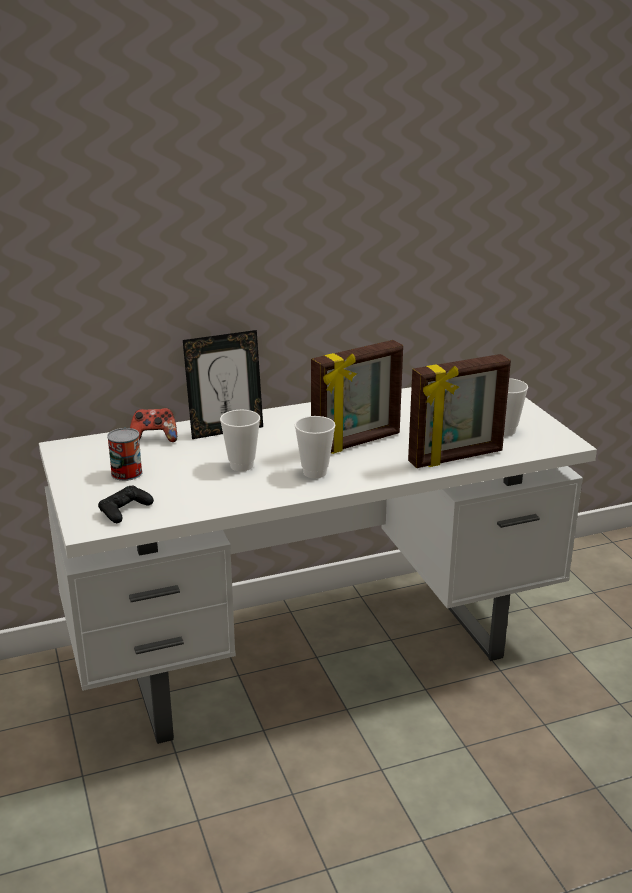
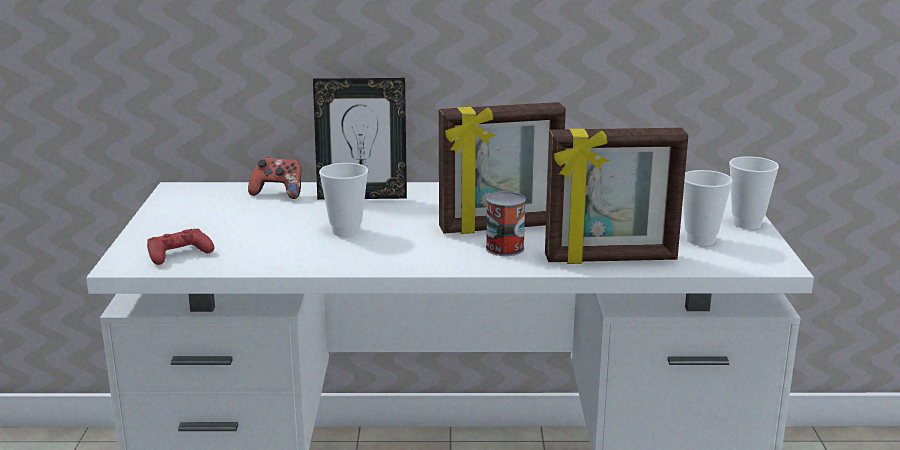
camera: 20 degrees right, 5 degrees down
black game controller [98,486,154,523] -> red game controller [147,229,214,265]
can [107,428,143,481] -> can moved to [486,191,526,256]
cup [295,416,335,478] -> cup moved to [729,156,779,229]

